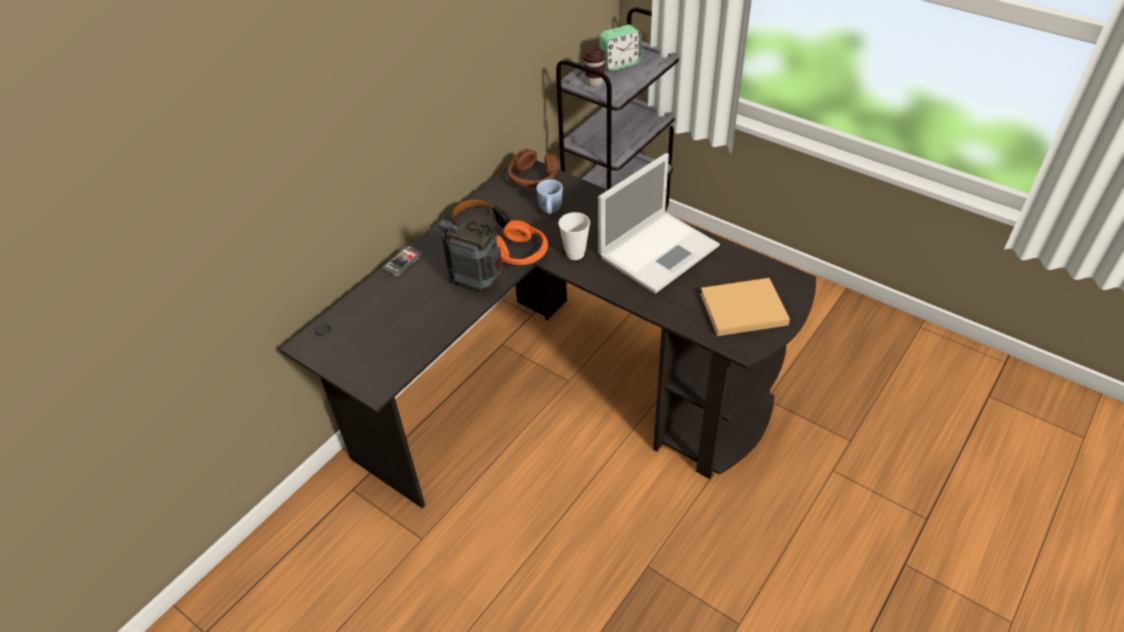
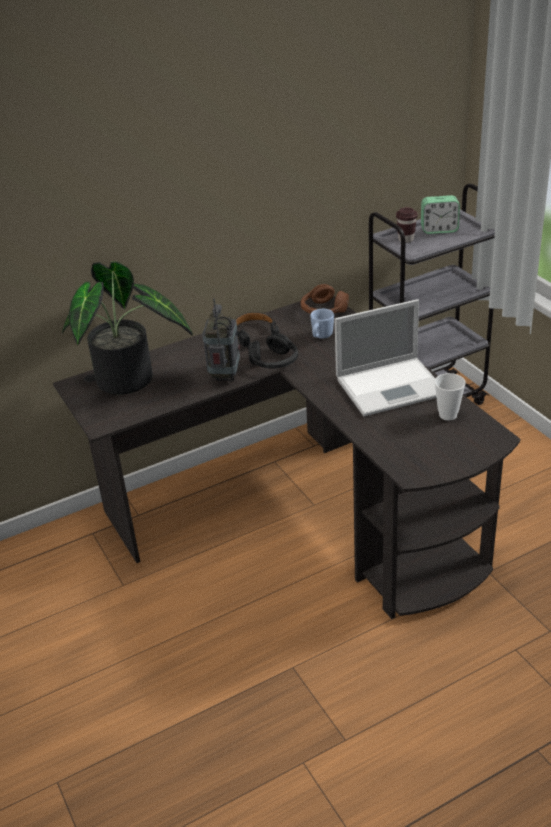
camera: 25 degrees right, 10 degrees down
phone [383,246,422,276] -> none
radio [438,200,503,292] -> radio turned 45 degrees clockwise [202,298,240,382]
orange headphones [497,220,548,265] -> black headphones [248,333,298,369]
cup [558,212,590,260] -> cup moved to [434,373,466,421]
beige book [700,278,790,336] -> none
none -> potted plant [62,261,193,395]

